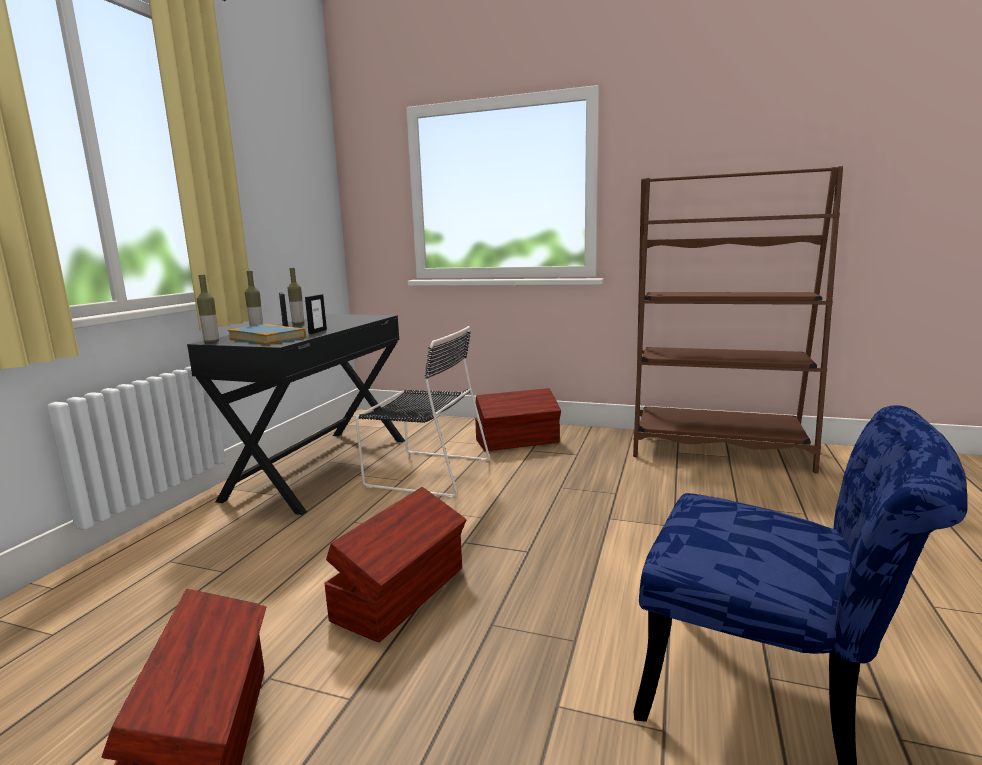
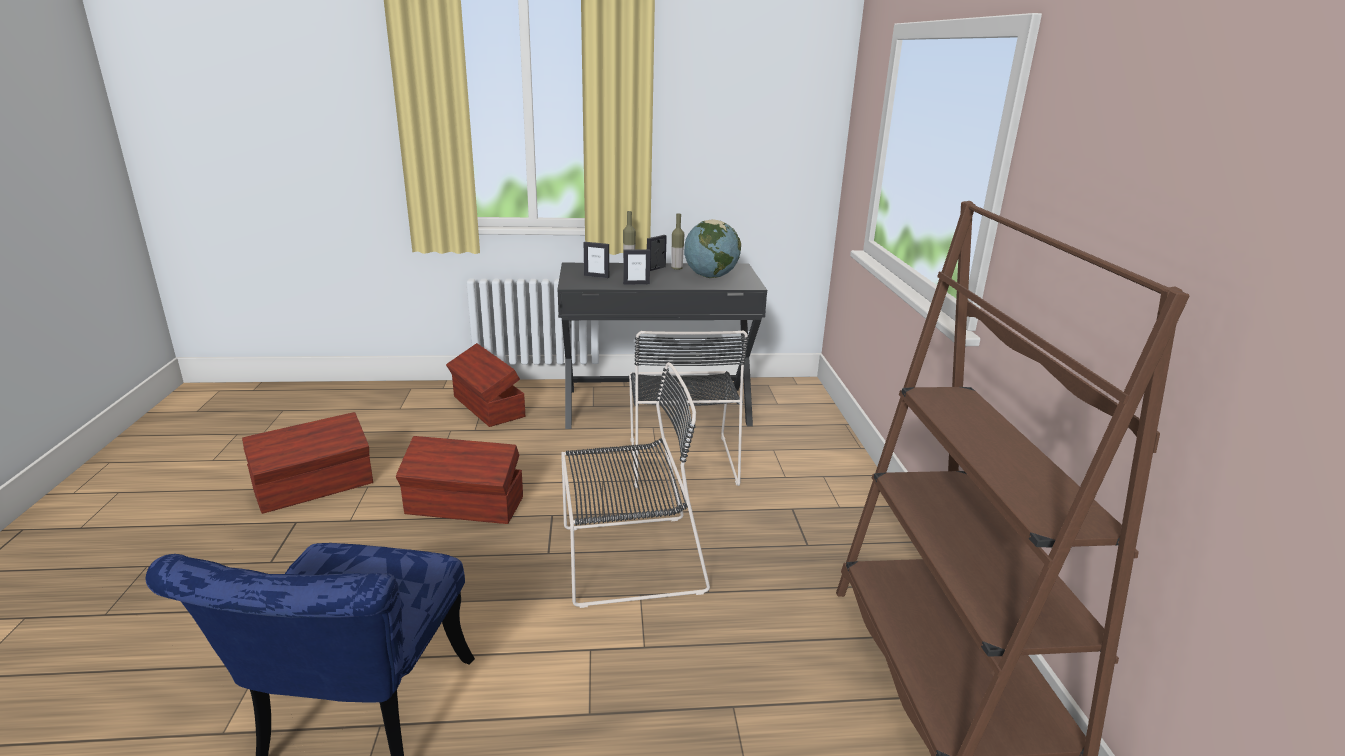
camera: 65 degrees right, 10 degrees up
bottle [197,275,219,343] -> none
book [228,324,306,344] -> picture frame [584,242,609,278]
brown storage box [475,388,561,451] -> brown storage box moved to [446,343,525,427]
none -> black chair [561,362,710,608]
none -> globe [684,219,741,278]

